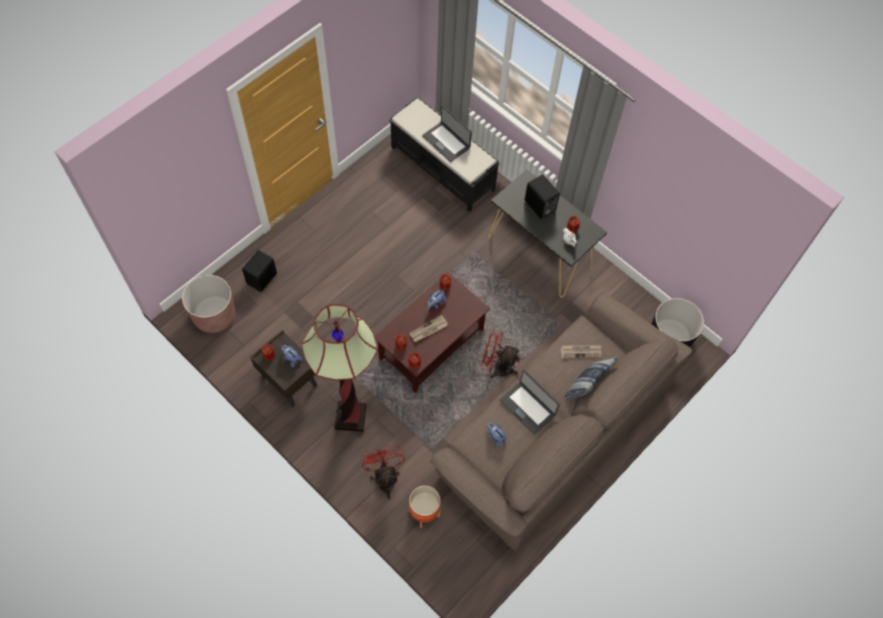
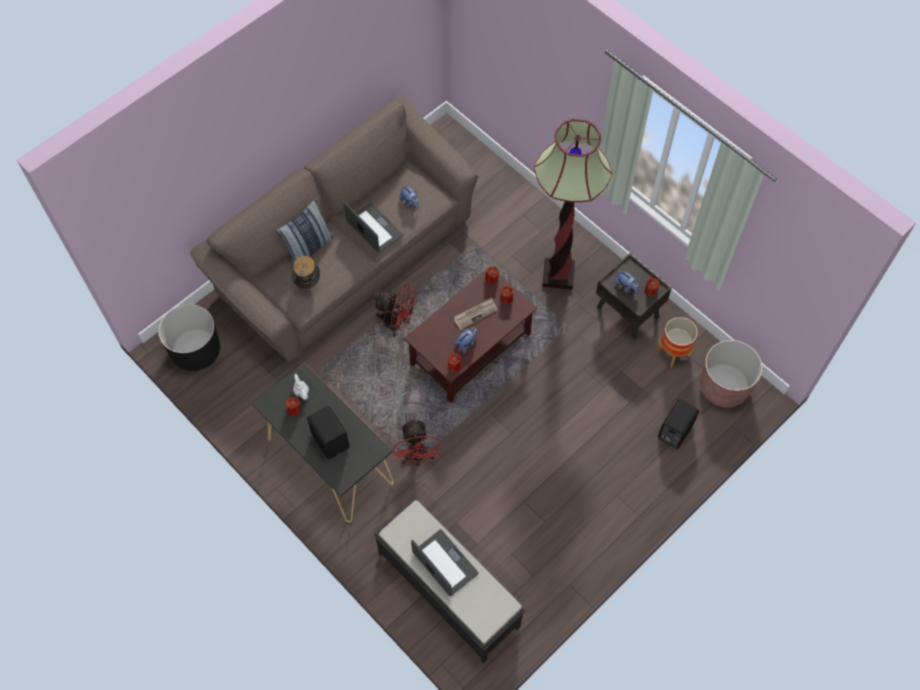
camera: 175 degrees left, 0 degrees up
red fan [361,445,405,499] -> red fan moved to [393,418,442,467]
planter [409,485,441,528] -> planter moved to [658,317,698,367]
newspaper [561,345,601,359] -> hat [292,256,320,289]

